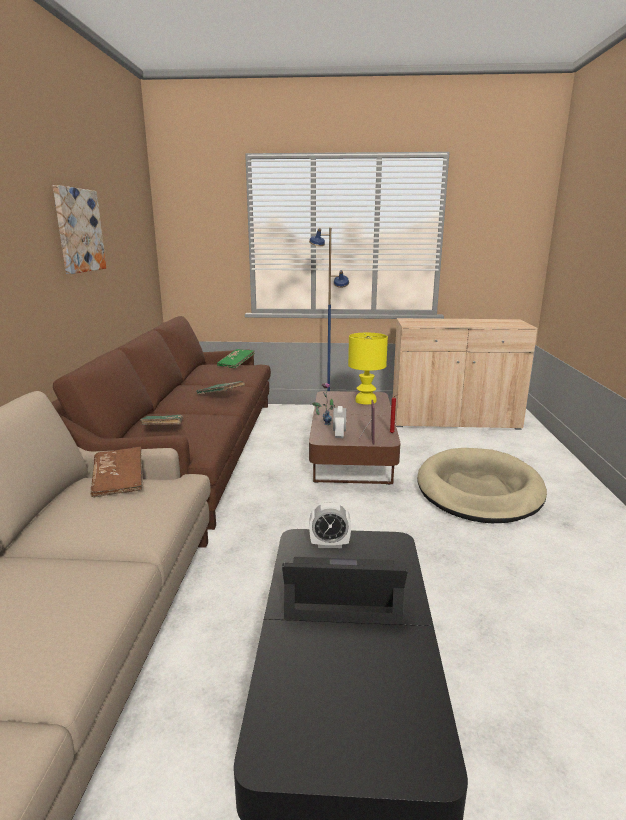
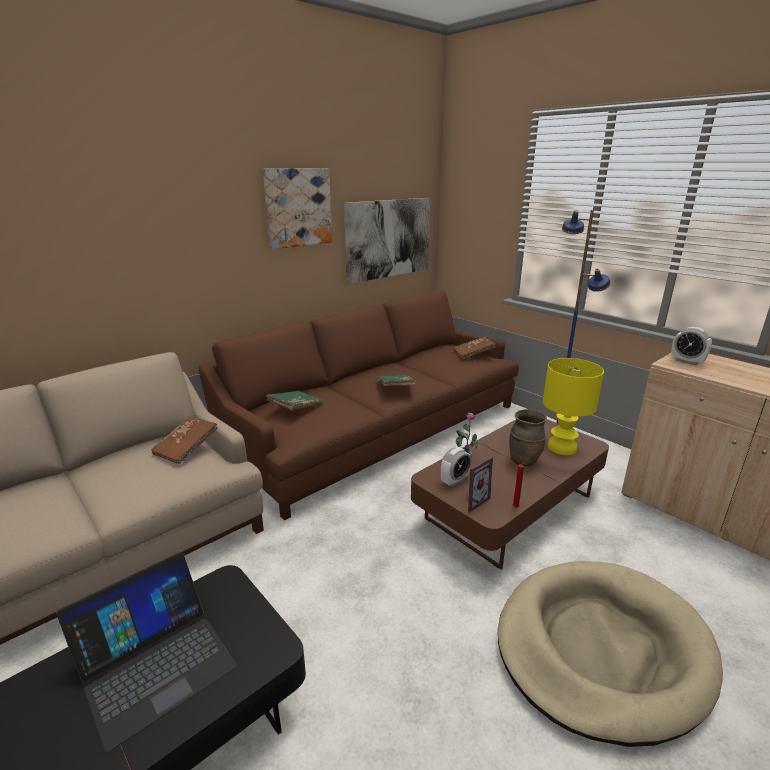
camera: 45 degrees right, 5 degrees up
green book [217,349,255,369] -> brown book [453,337,496,359]
laptop [282,557,407,625] -> laptop turned 90 degrees clockwise [56,552,237,752]
alarm clock [309,502,351,548] -> alarm clock moved to [671,327,712,365]
none -> picture [344,198,430,284]
none -> brown vase [509,409,547,466]

